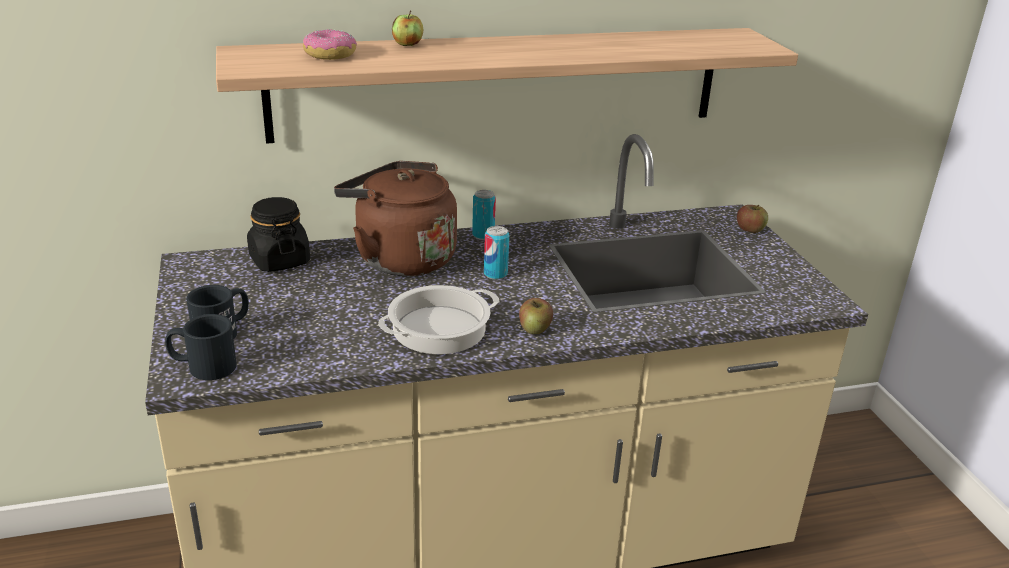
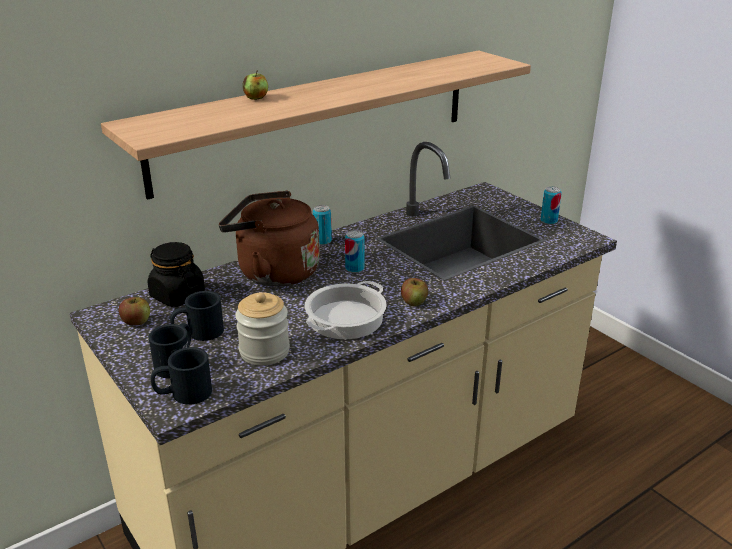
camera: 20 degrees left, 0 degrees up
donut [303,29,357,60] -> none
apple [737,205,768,233] -> apple moved to [119,297,150,325]
none -> black mug [170,291,224,341]
none -> jar [235,292,290,366]
none -> can [541,186,562,225]

